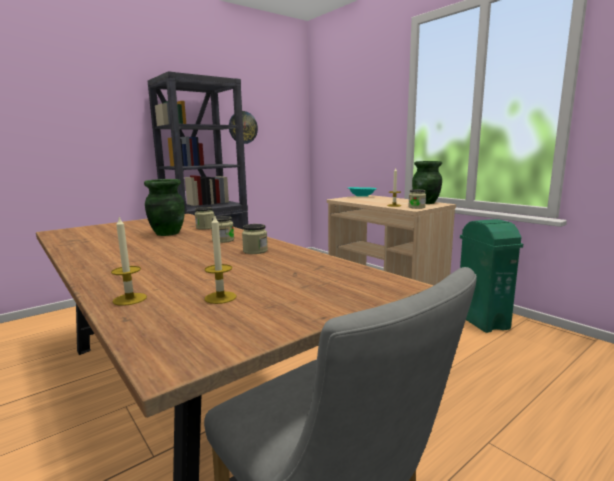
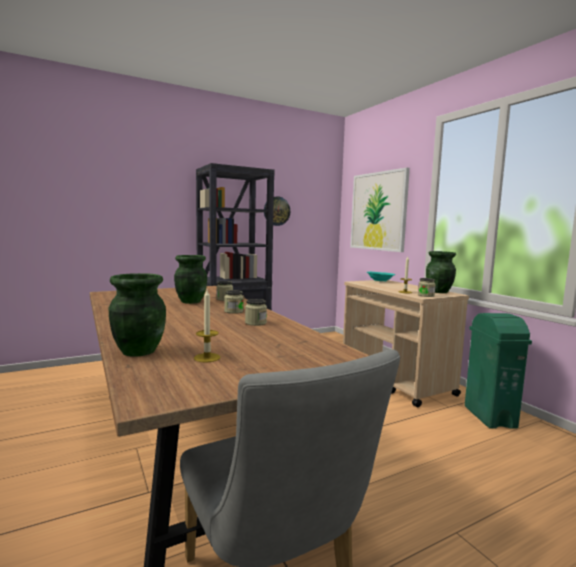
camera: 10 degrees right, 5 degrees down
candle [111,217,147,306] -> green vase [109,273,166,357]
none -> picture [350,167,410,252]

